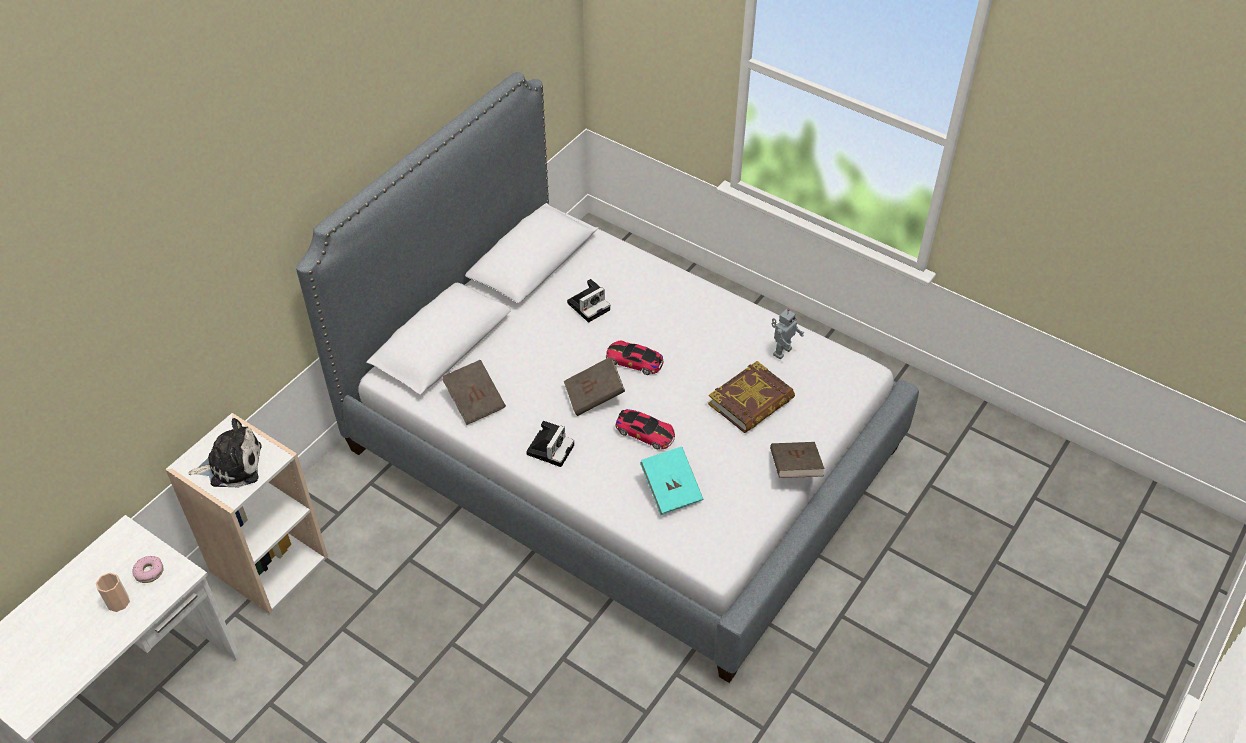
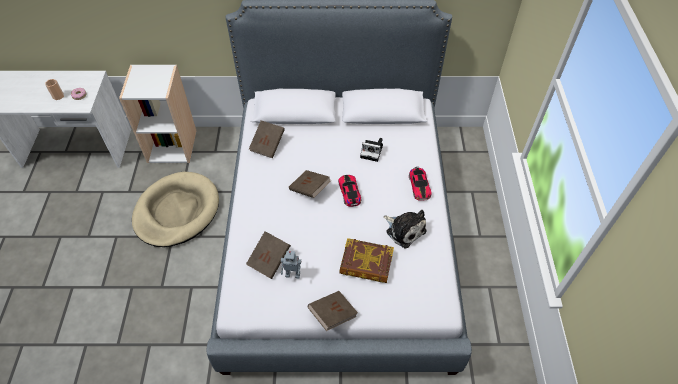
camera: 55 degrees right, 5 degrees up
plush toy [188,418,262,488] -> plush toy moved to [383,210,427,249]
camera [526,421,574,467] -> none
toy car [615,409,675,449] -> toy car moved to [409,167,431,201]
turquoise book [640,446,703,515] -> brown book [246,231,291,279]
toy robot [772,308,804,359] -> toy robot moved to [281,251,301,278]
none -> beige dog bed [132,172,219,247]

